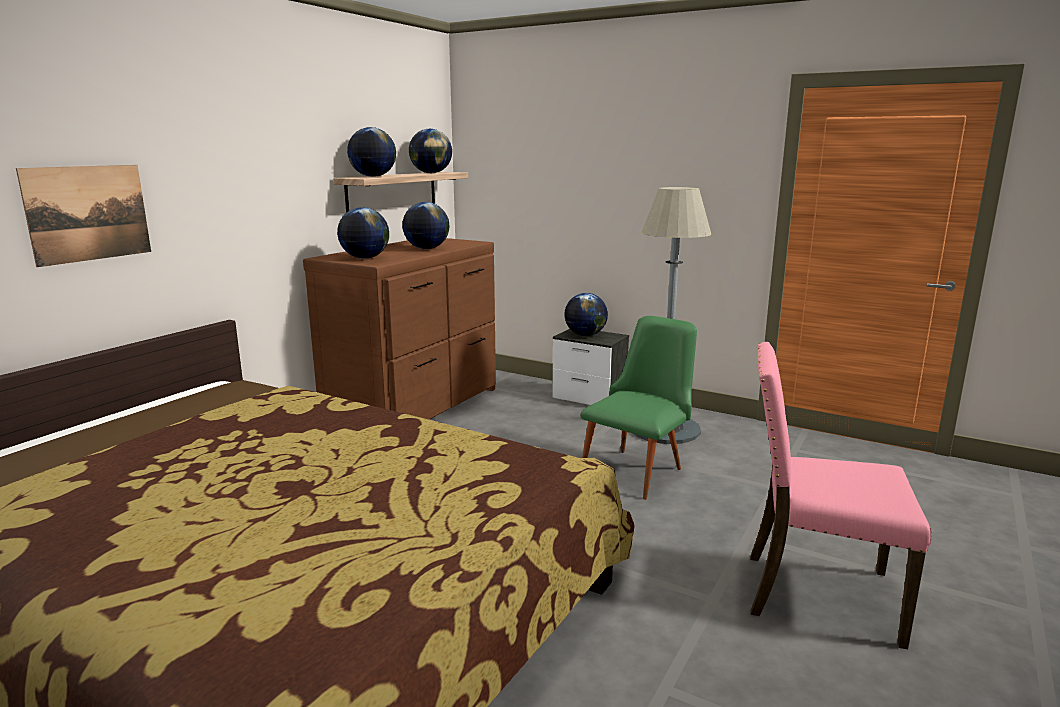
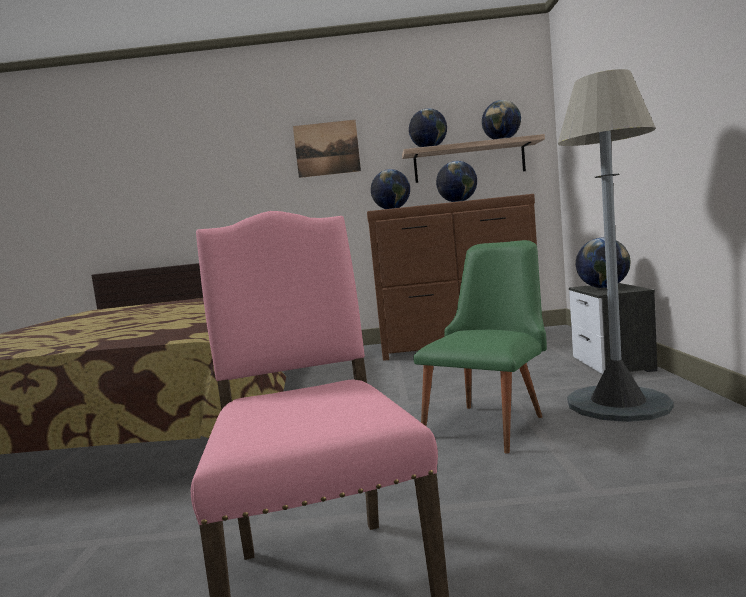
camera: 60 degrees right, 10 degrees down
picture [16,165,151,267] -> picture moved to [293,120,361,178]
green chair [581,316,697,500] -> green chair turned 60 degrees counterclockwise [413,240,547,454]

